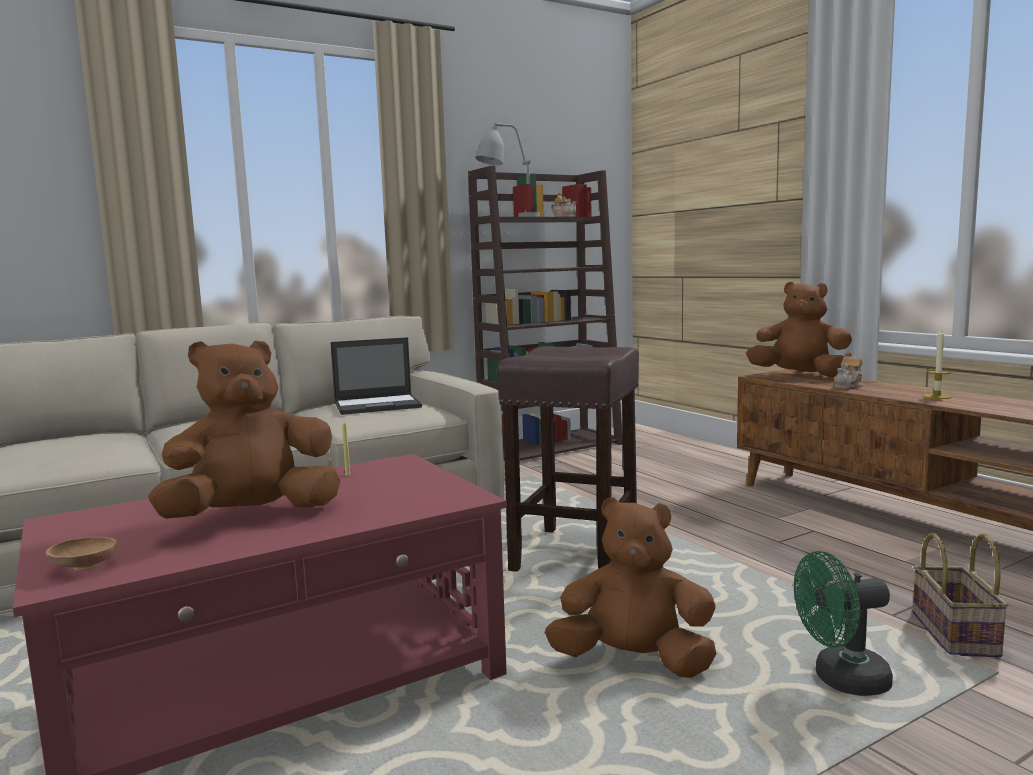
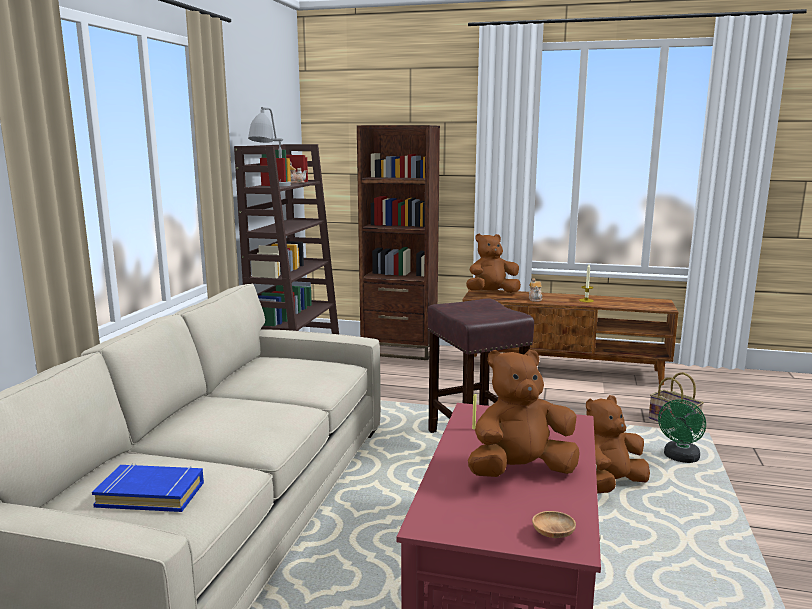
camera: 45 degrees left, 5 degrees up
brown plush toy [148,341,341,519] -> brown plush toy turned 60 degrees clockwise [468,350,580,477]
laptop [330,337,422,415] -> none
none -> blue book [92,464,204,512]
none -> brown bookcase [357,125,440,360]

